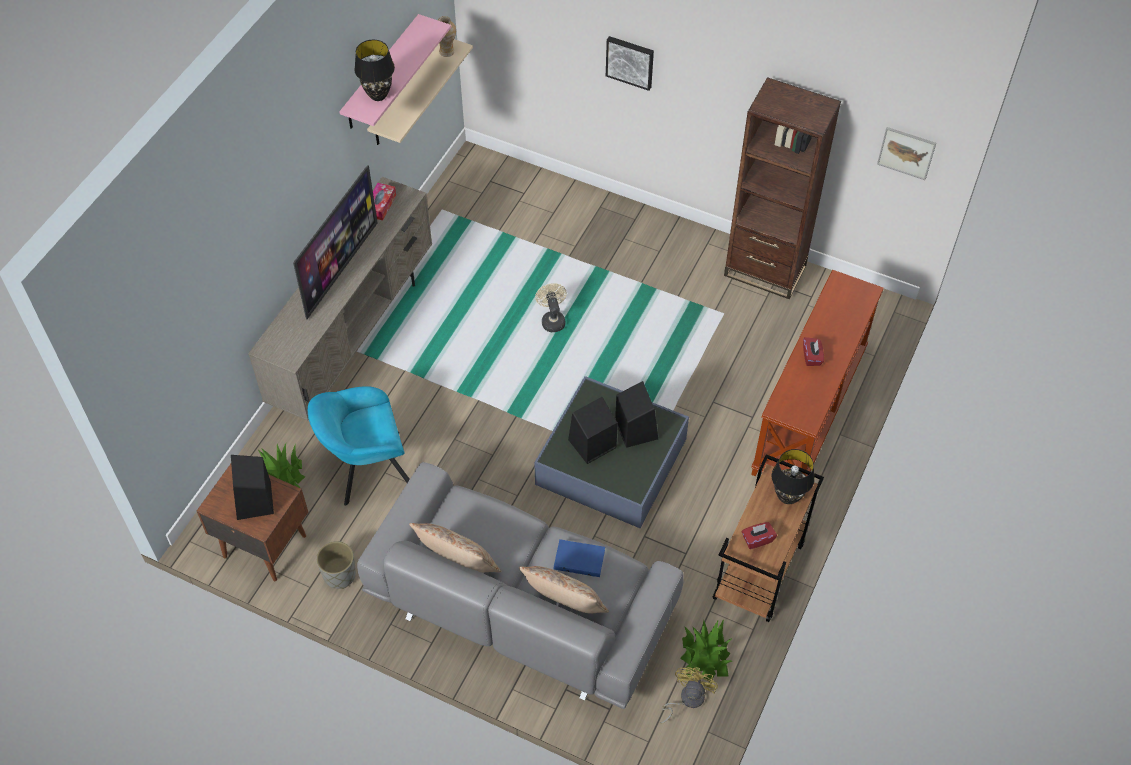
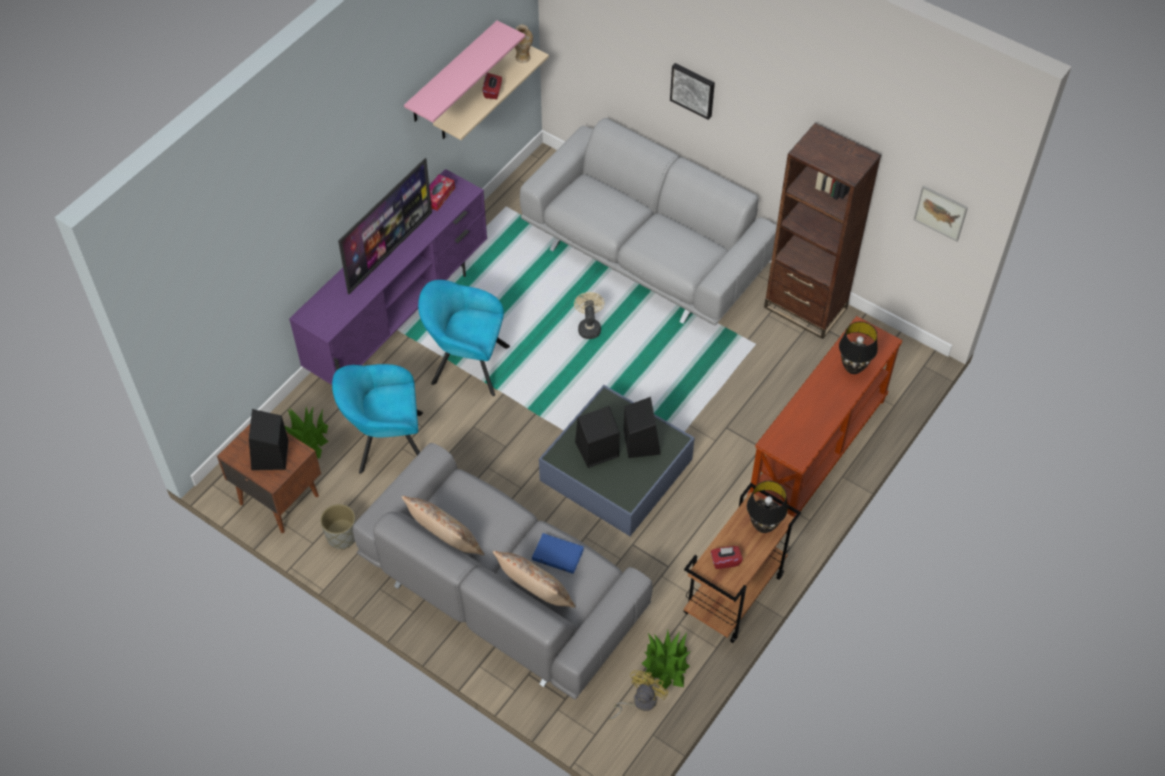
camera: 10 degrees right, 0 degrees up
beige tv stand [248,177,432,421] -> purple tv stand [289,169,487,385]
black table lamp [354,40,395,101] -> black table lamp moved to [839,322,878,374]
red tissue box [803,337,824,366] -> red tissue box moved to [483,73,502,99]
none -> turquoise armchair [418,280,510,396]
none -> grey sofa [520,118,777,325]

